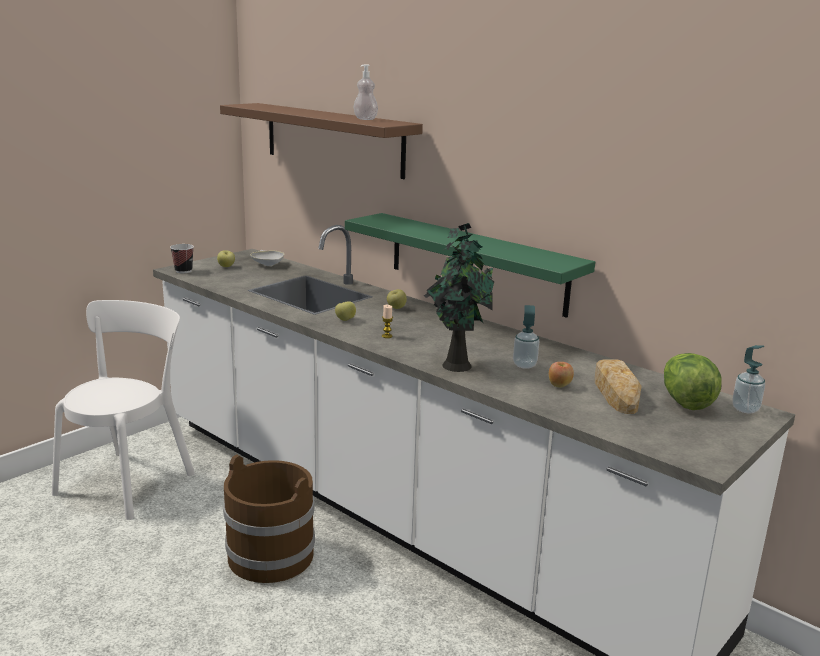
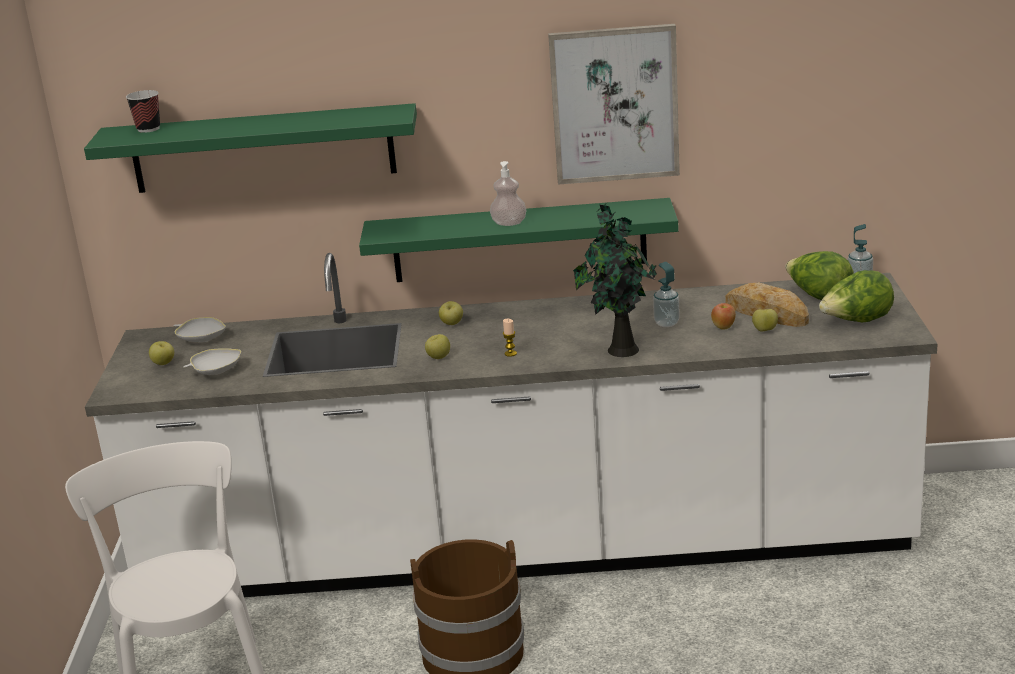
camera: 40 degrees left, 5 degrees up
cup [170,244,194,273] -> cup moved to [126,90,160,133]
brown shelf [220,103,423,179] -> green shelf [84,103,417,193]
soap dispenser [353,65,378,120] -> soap dispenser moved to [490,161,527,226]
none -> white bowl [183,348,241,375]
none -> picture [548,24,680,185]
none -> apple [752,309,778,332]
none -> lettuce [819,270,894,322]

